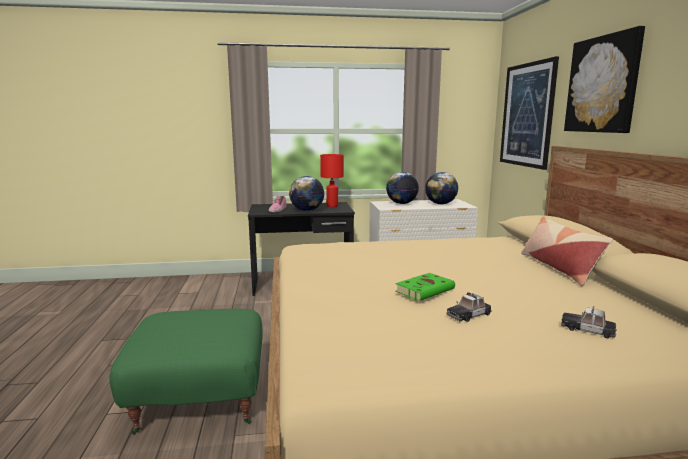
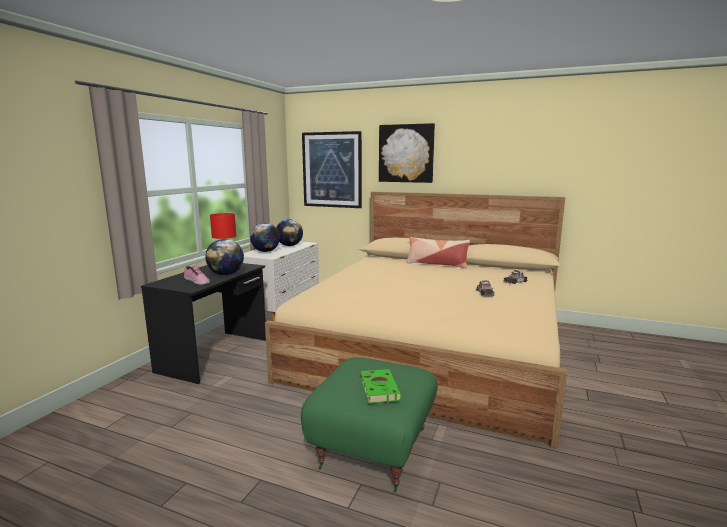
camera: 60 degrees left, 0 degrees up
green book [396,273,455,301] -> green book moved to [361,369,402,404]

